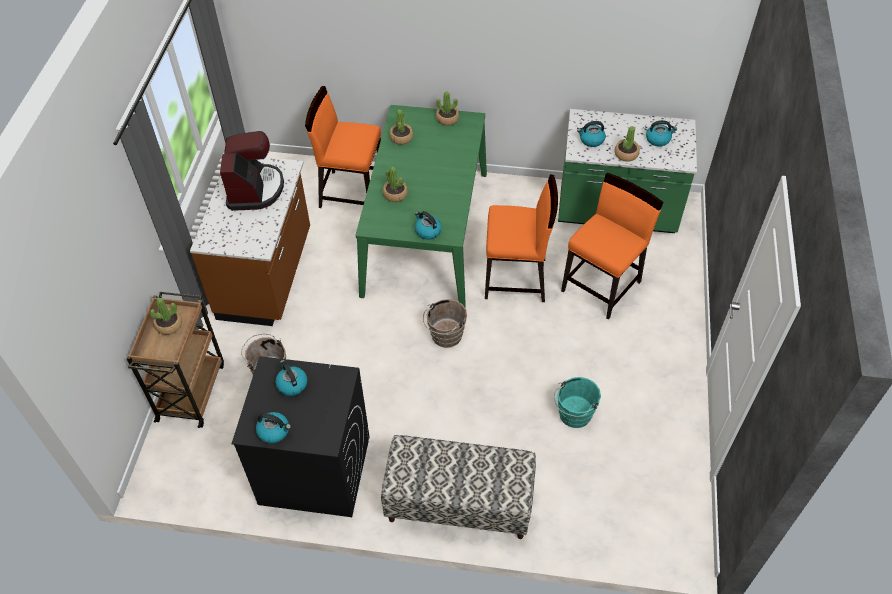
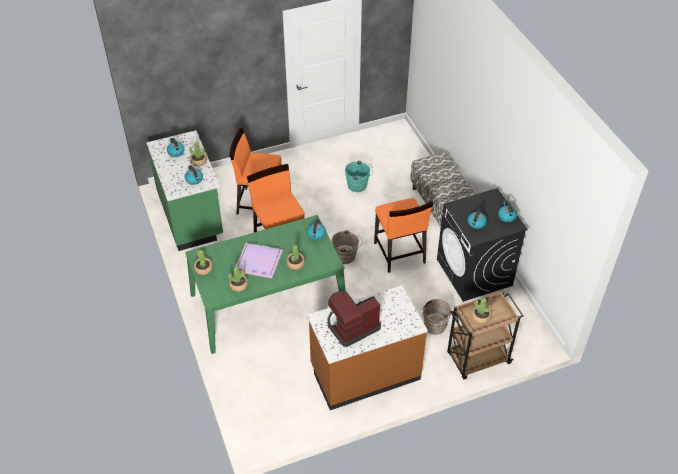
camera: 120 degrees left, 5 degrees down
orange chair [305,86,381,208] -> orange chair moved to [374,198,433,273]
none -> purple tray [236,243,283,278]

